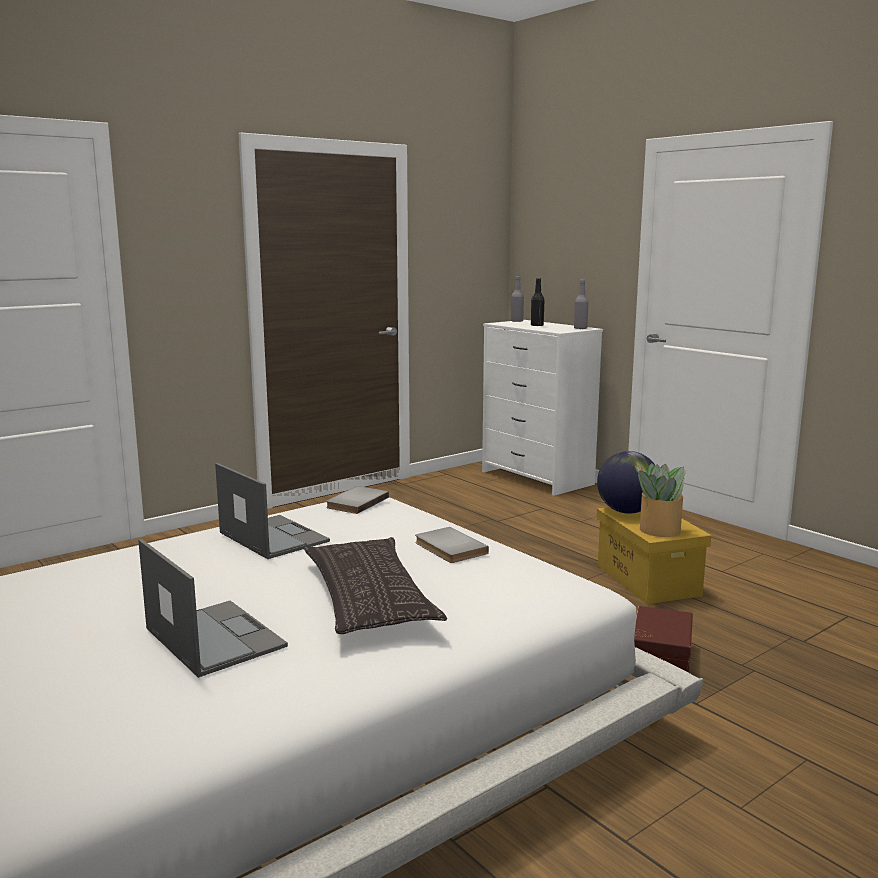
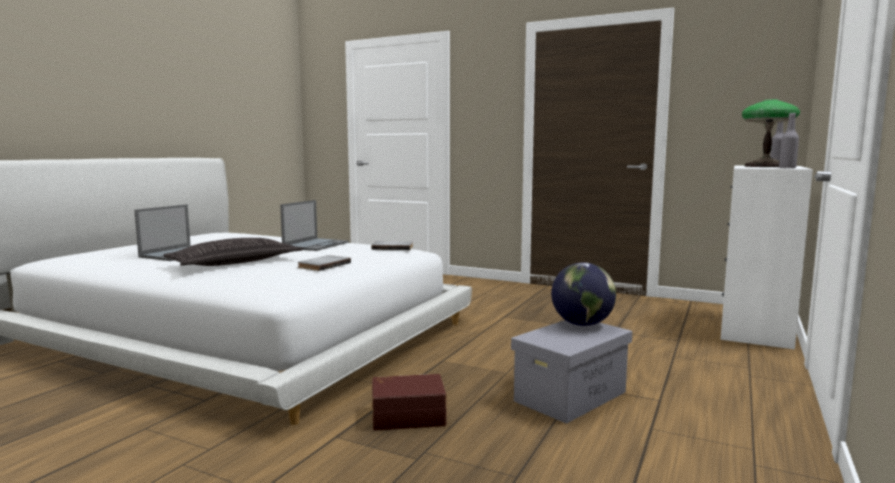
camera: 65 degrees right, 5 degrees down
black bottle [531,278,544,326] -> table lamp [742,99,800,167]
yellow storage box [597,507,711,604] -> grey storage box [511,320,633,423]
potted plant [636,463,686,537] -> none

